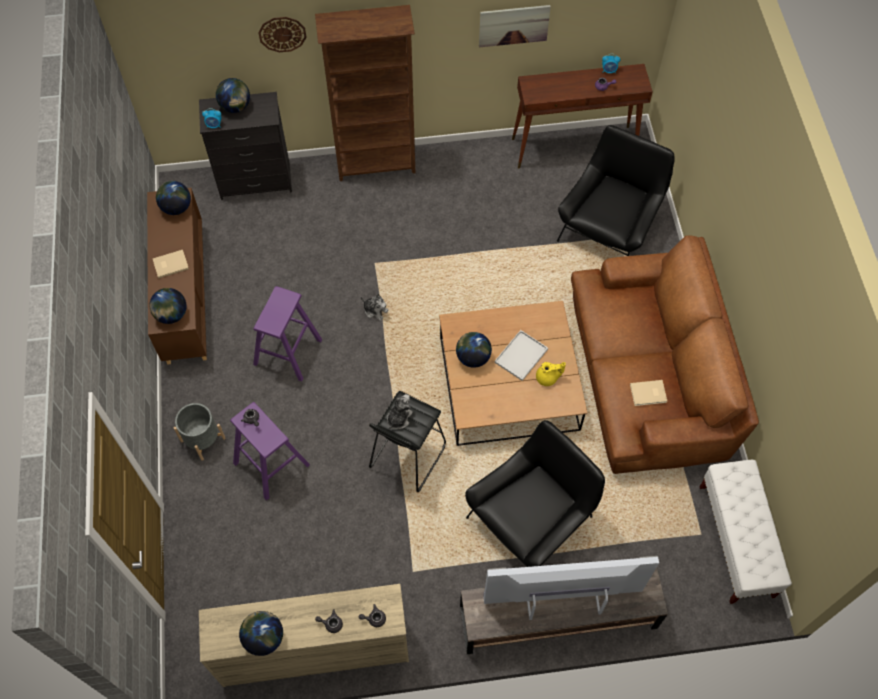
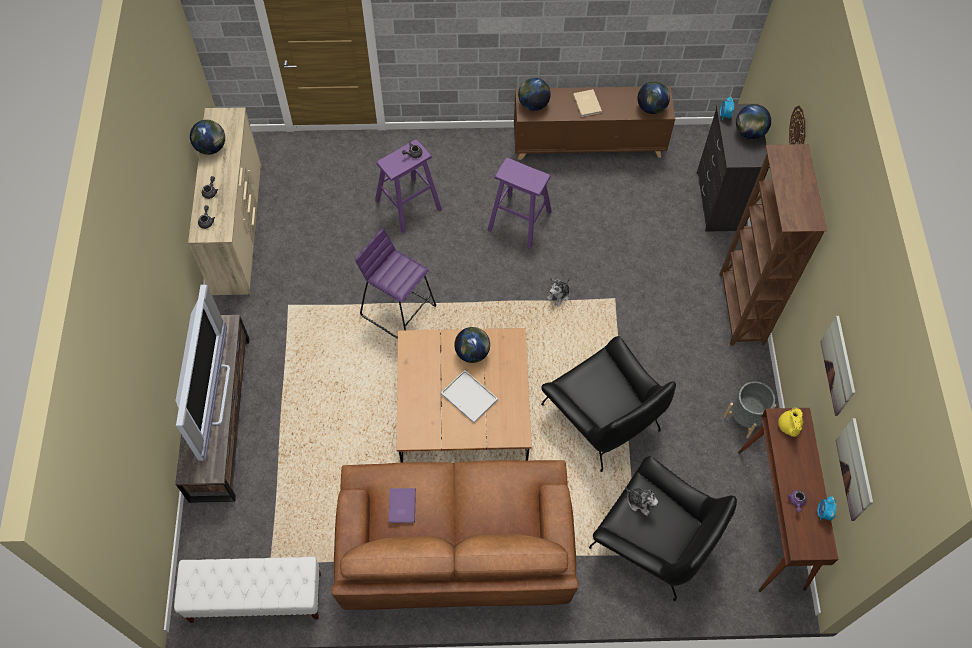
camera: 95 degrees right, 0 degrees up
grey planter [174,403,226,461] -> grey planter moved to [723,381,776,438]
black stool [369,391,446,492] -> purple stool [355,228,436,339]
plush toy [387,394,413,429] -> plush toy moved to [625,486,658,516]
black armchair [465,420,605,567] -> black armchair moved to [541,336,676,472]
yellow teapot [536,362,566,386] -> yellow teapot moved to [778,408,803,437]
beige book [630,380,667,406] -> purple book [389,488,416,523]
none -> picture [835,418,873,521]

